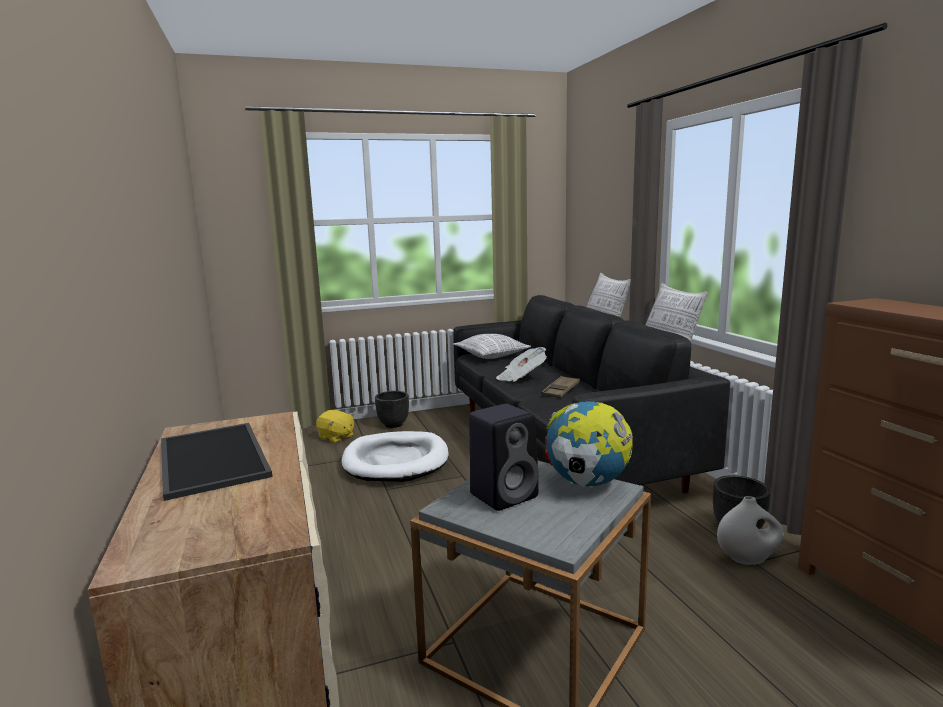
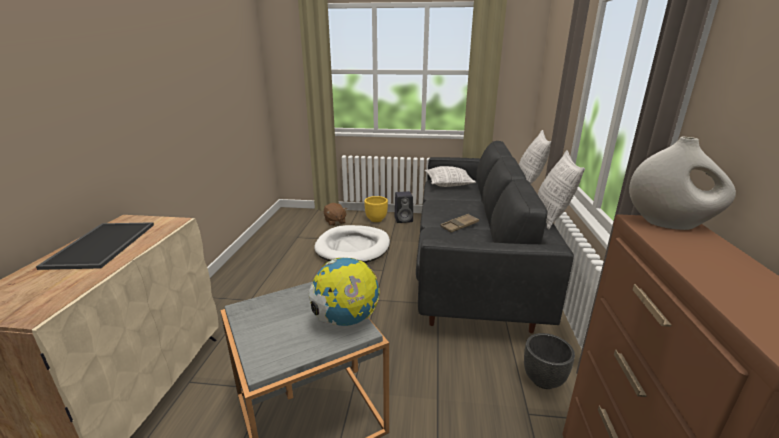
camera: 25 degrees right, 10 degrees up
yellow plush toy [316,410,354,443] -> brown plush toy [324,203,347,226]
black planter [375,391,409,428] -> yellow planter [364,196,388,222]
black speaker [469,404,539,511] -> black speaker moved to [395,191,413,223]
newspaper [496,347,547,382] -> none
white vase [717,496,784,565] -> white vase moved to [629,136,736,230]

